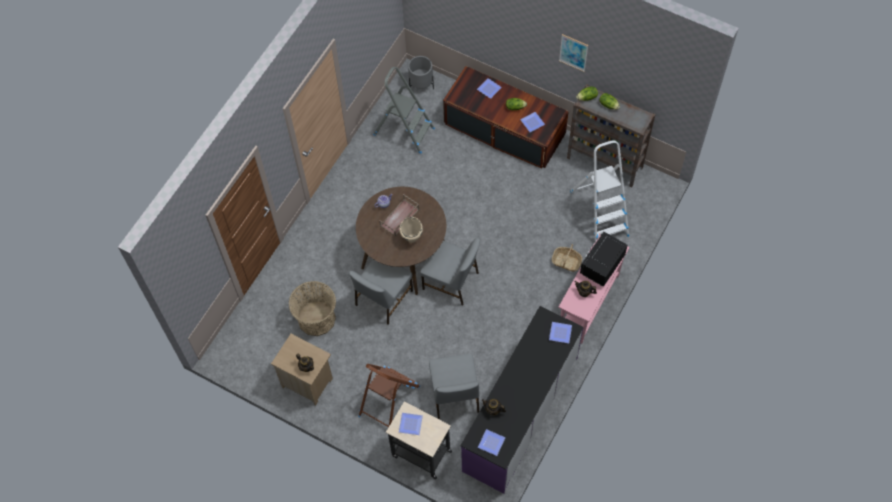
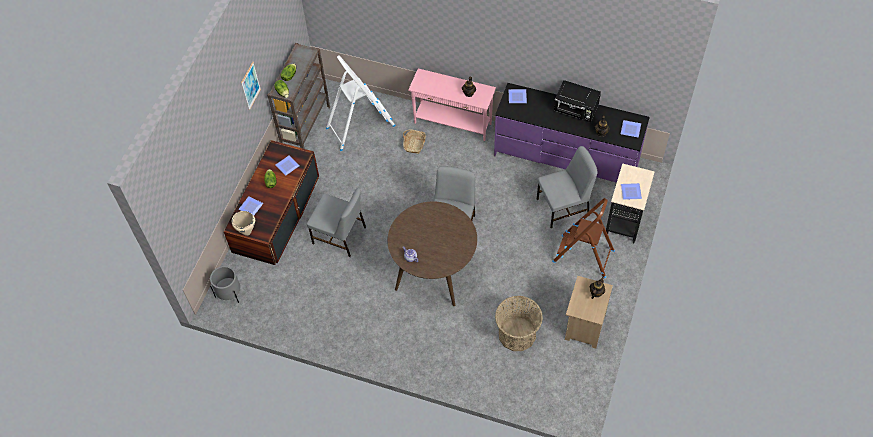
camera: 100 degrees left, 5 degrees down
grey chair [349,259,413,325] -> grey chair moved to [307,188,366,257]
grey step ladder [373,67,435,153] -> none
brown tray [379,194,419,236] -> none
beige cooking pot [399,217,423,243] -> beige cooking pot moved to [232,211,255,236]
black microwave [580,231,628,287] -> black microwave moved to [554,80,601,122]

